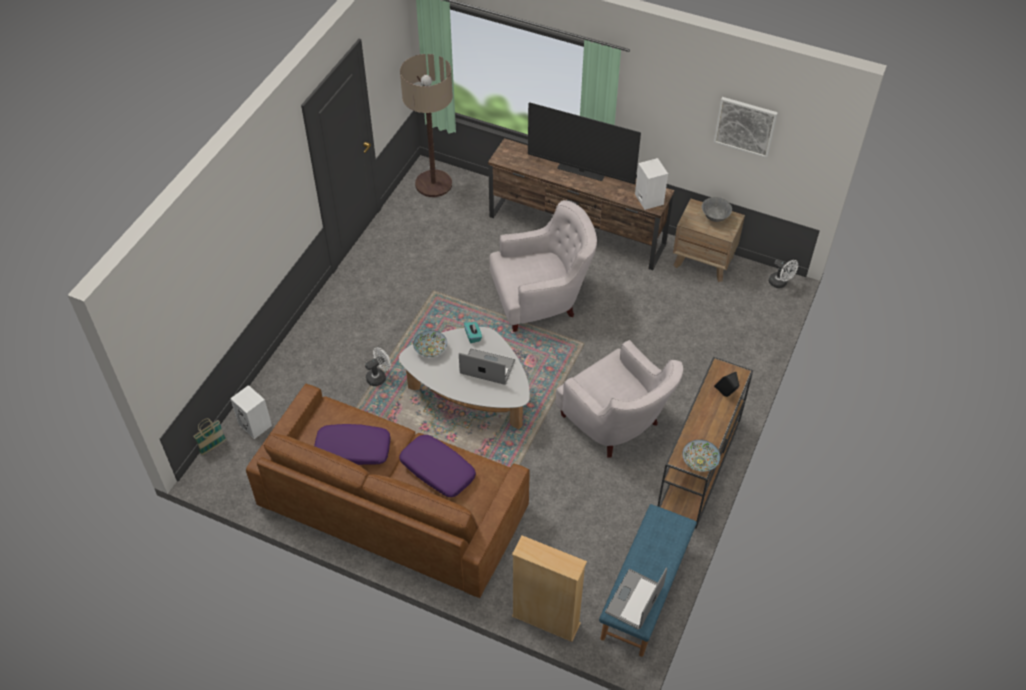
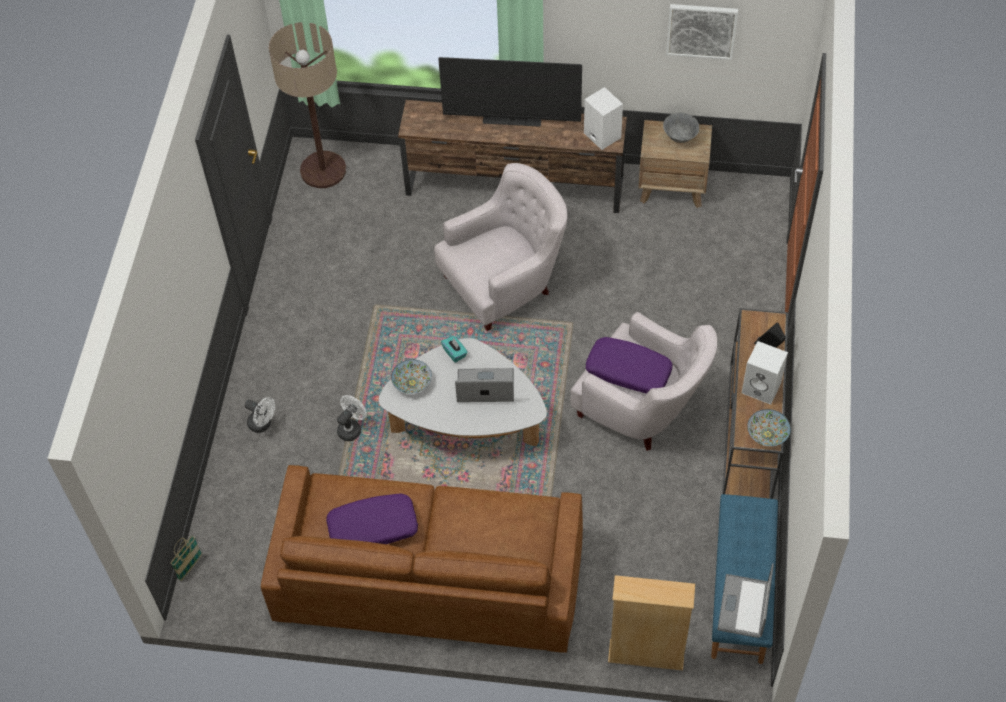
camera: 15 degrees left, 5 degrees up
white speaker [230,385,272,439] -> white speaker moved to [742,341,788,405]
purple pillow [399,435,476,497] -> purple pillow moved to [585,337,673,394]
white fan [769,259,798,288] -> white fan moved to [245,397,275,433]

